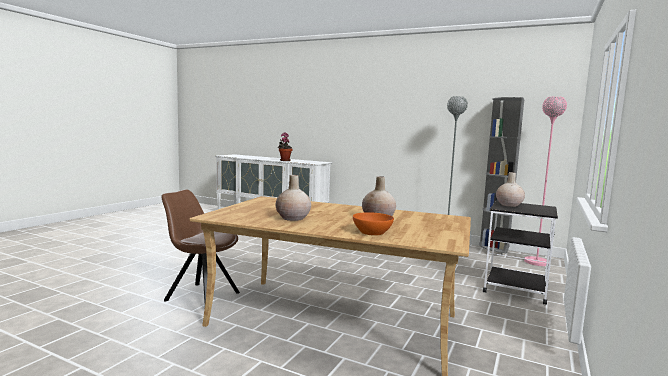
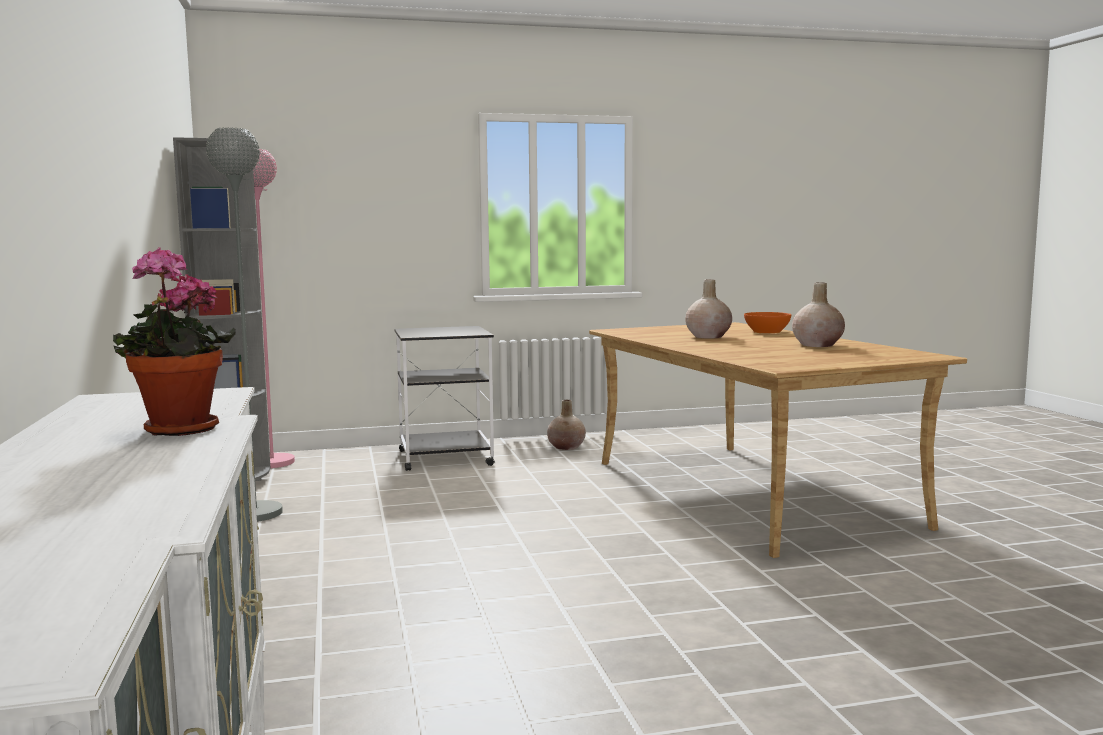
camera: 130 degrees left, 0 degrees up
brown chair [162,189,240,302] -> none
beige vase [496,172,525,207] -> beige vase moved to [547,400,586,450]

